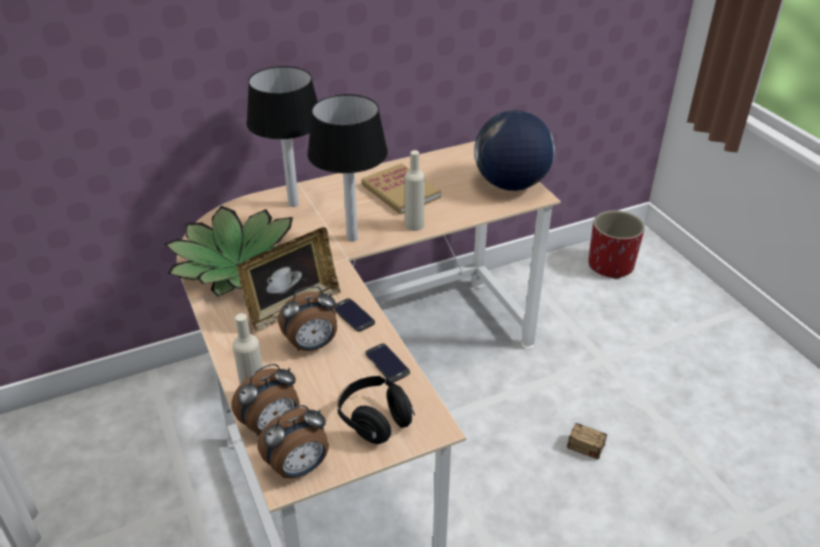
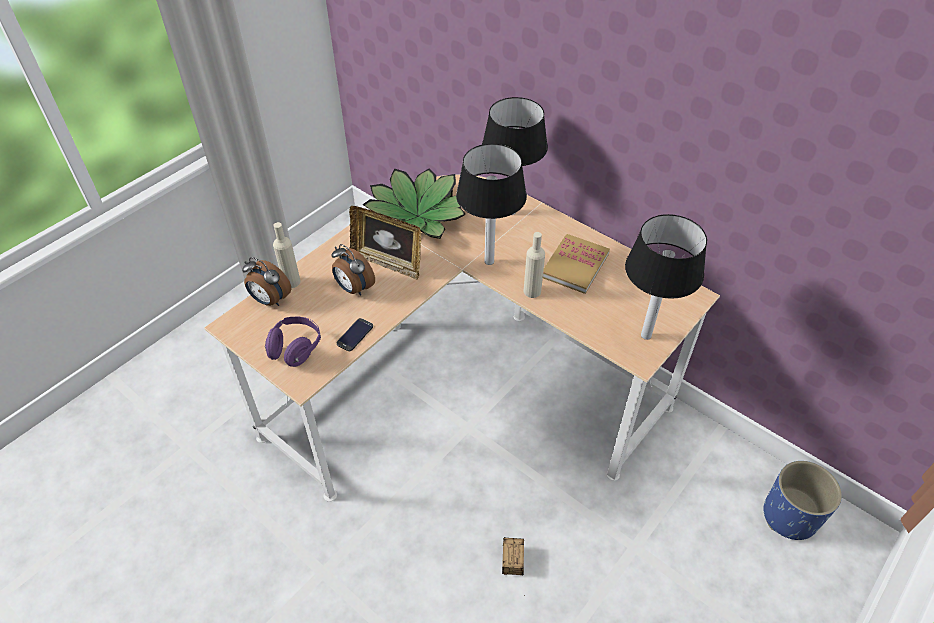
camera: 65 degrees right, 10 degrees up
alarm clock [257,405,329,478] -> none
phone [335,298,375,332] -> none
black headphones [337,376,415,444] -> purple headphones [265,317,321,367]
globe [474,110,555,191] -> table lamp [625,214,707,340]
red planter [588,210,645,279] -> blue planter [763,461,842,540]

